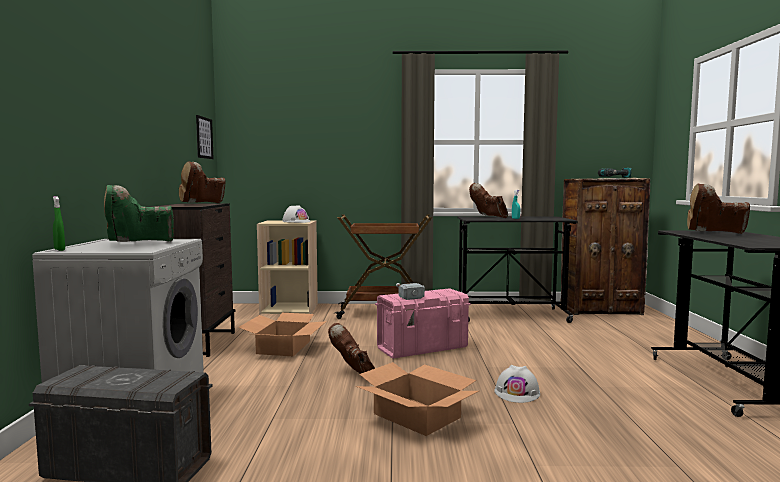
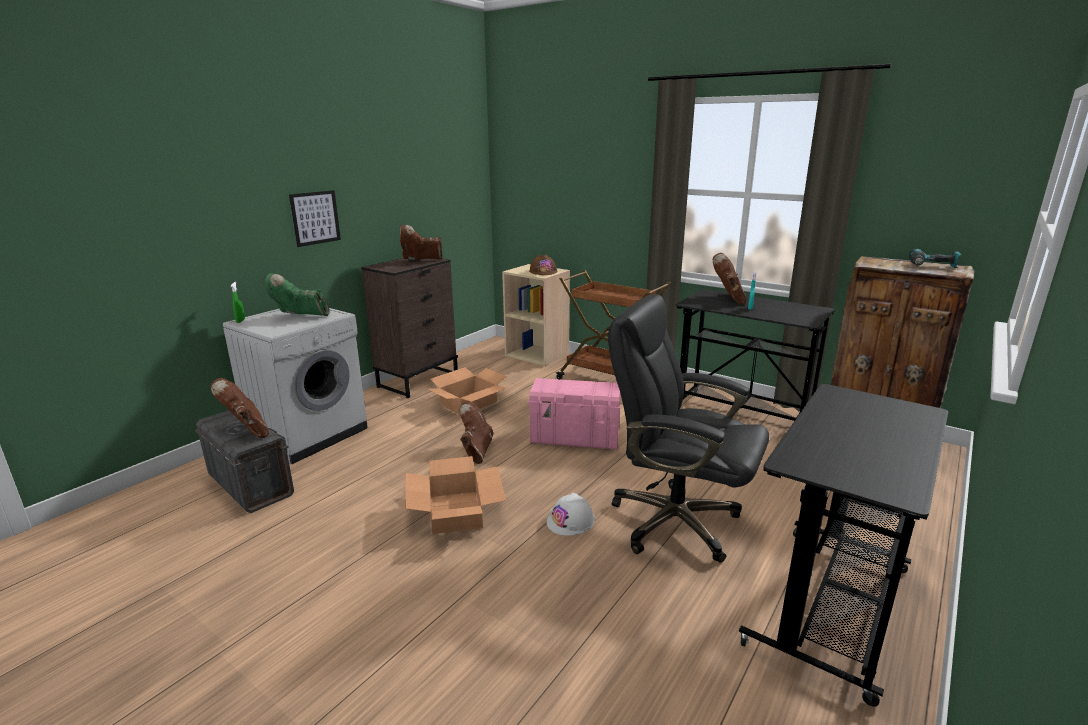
camera: 35 degrees right, 15 degrees up
picture [196,115,214,159] -> picture moved to [289,190,341,247]
white hard hat [282,205,311,223] -> brown hard hat [529,255,558,275]
hammer [396,283,425,300] -> none
brown boot [687,184,750,234] -> brown boot moved to [210,378,269,438]
none -> black office chair [608,294,769,562]

